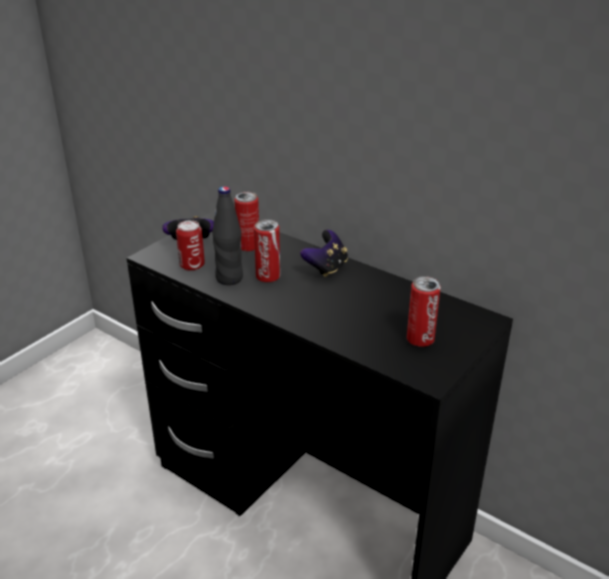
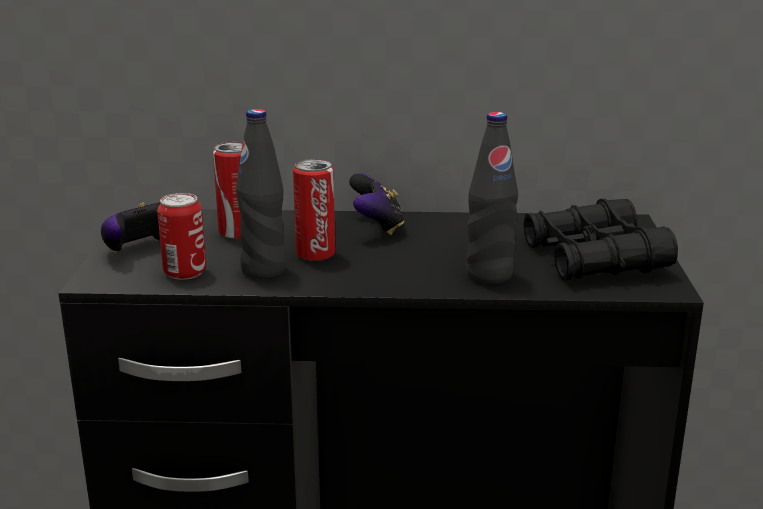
camera: 35 degrees left, 10 degrees down
can [407,276,441,347] -> black binoculars [523,199,678,281]
none -> black bottle [466,112,518,284]

